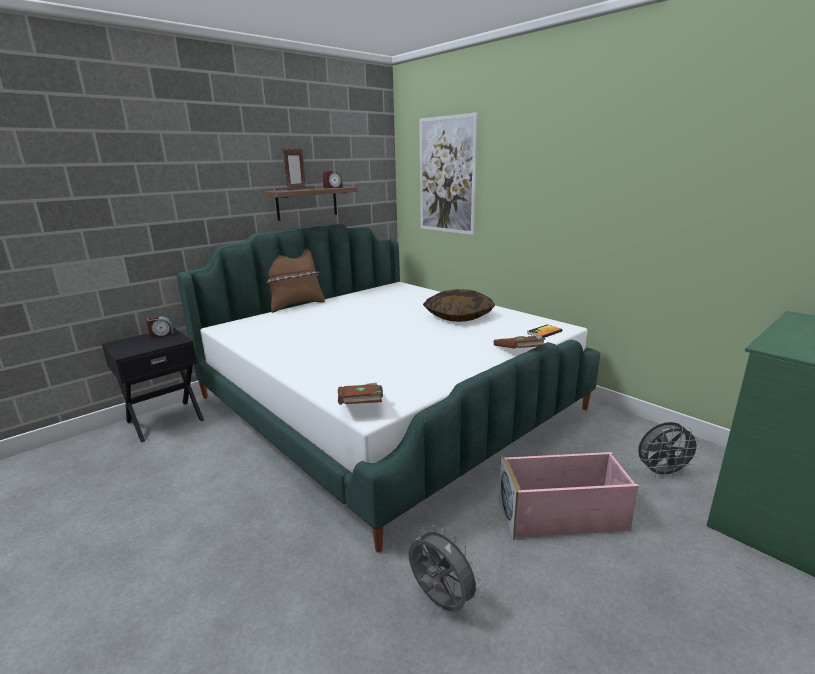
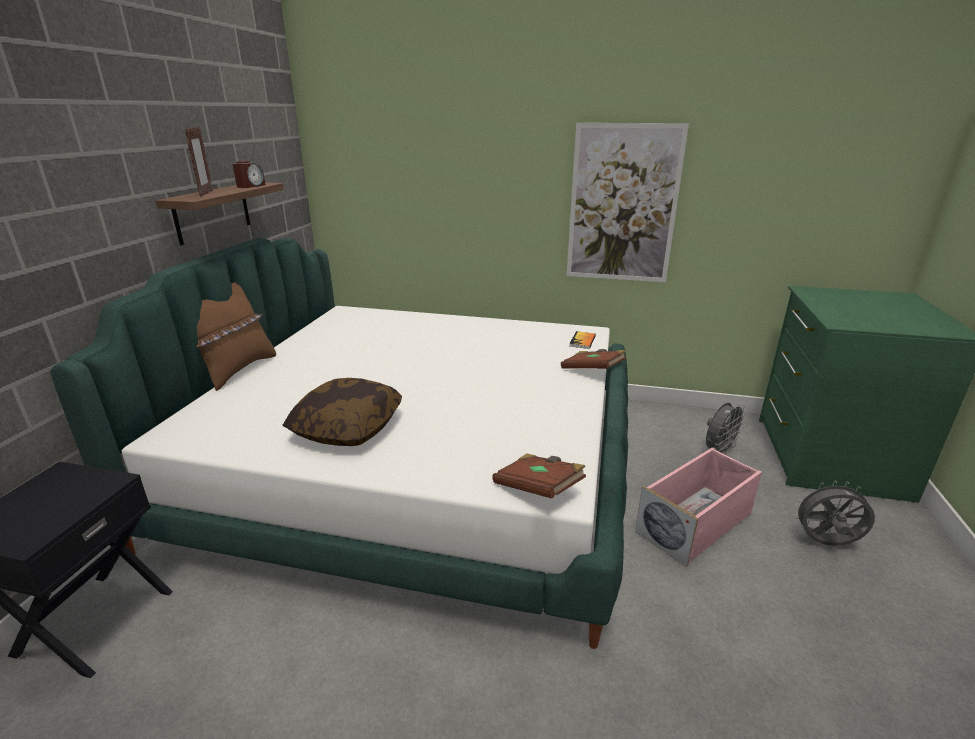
camera: 35 degrees left, 5 degrees up
alarm clock [146,316,173,338] -> none
grey fan [409,525,482,612] -> grey fan moved to [793,480,875,546]
picture [419,112,478,235] -> picture moved to [567,123,689,282]
pillow [423,289,495,322] -> pillow moved to [283,378,402,446]

